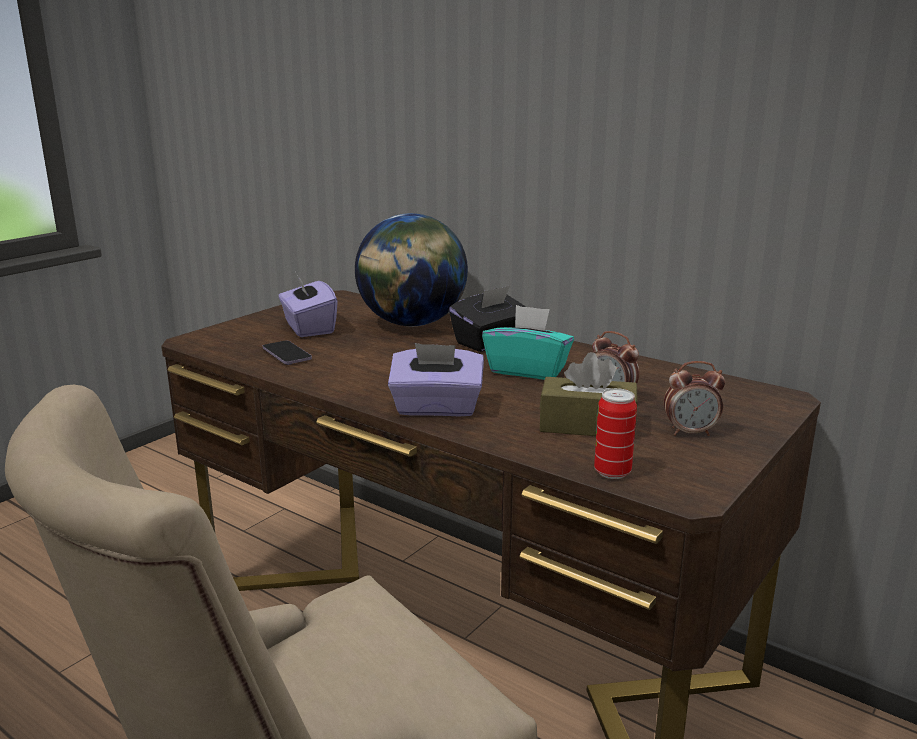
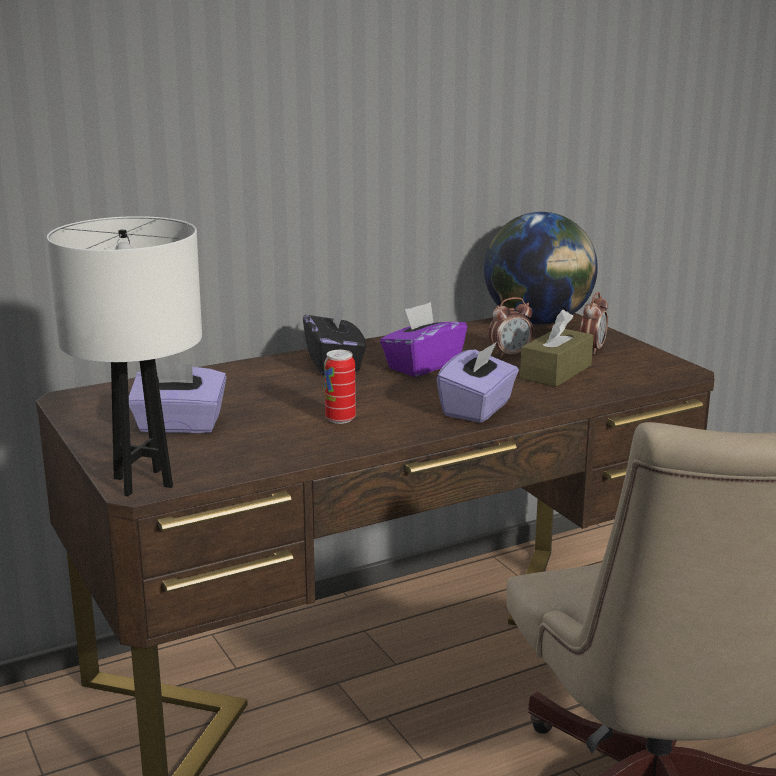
camera: 65 degrees left, 0 degrees up
phone [263,340,312,365] -> none
globe [355,213,468,326] -> globe moved to [484,212,598,325]
turquoise tissue box [482,305,574,380] -> purple tissue box [380,302,467,377]
can [594,388,637,479] -> can moved to [324,350,356,424]
none -> white table lamp [47,216,202,496]

